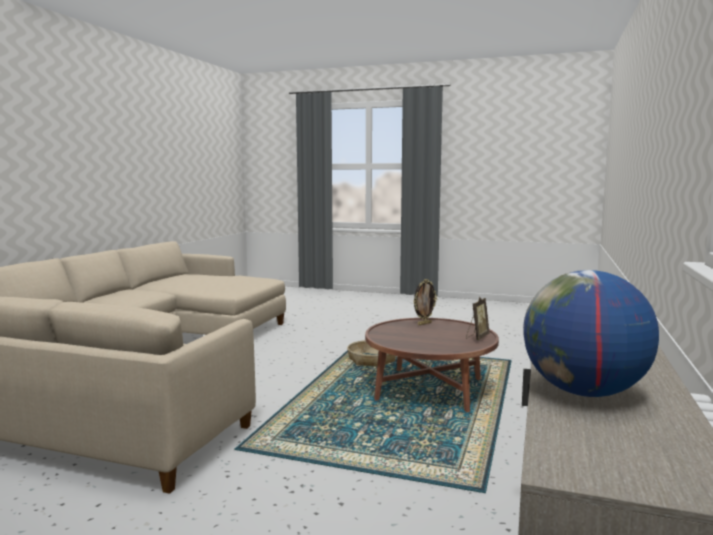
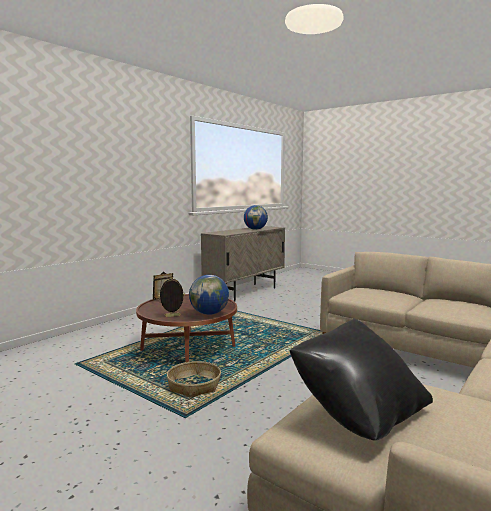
camera: 160 degrees left, 0 degrees up
none -> globe [189,275,229,315]
none -> black pillow [289,318,433,441]

